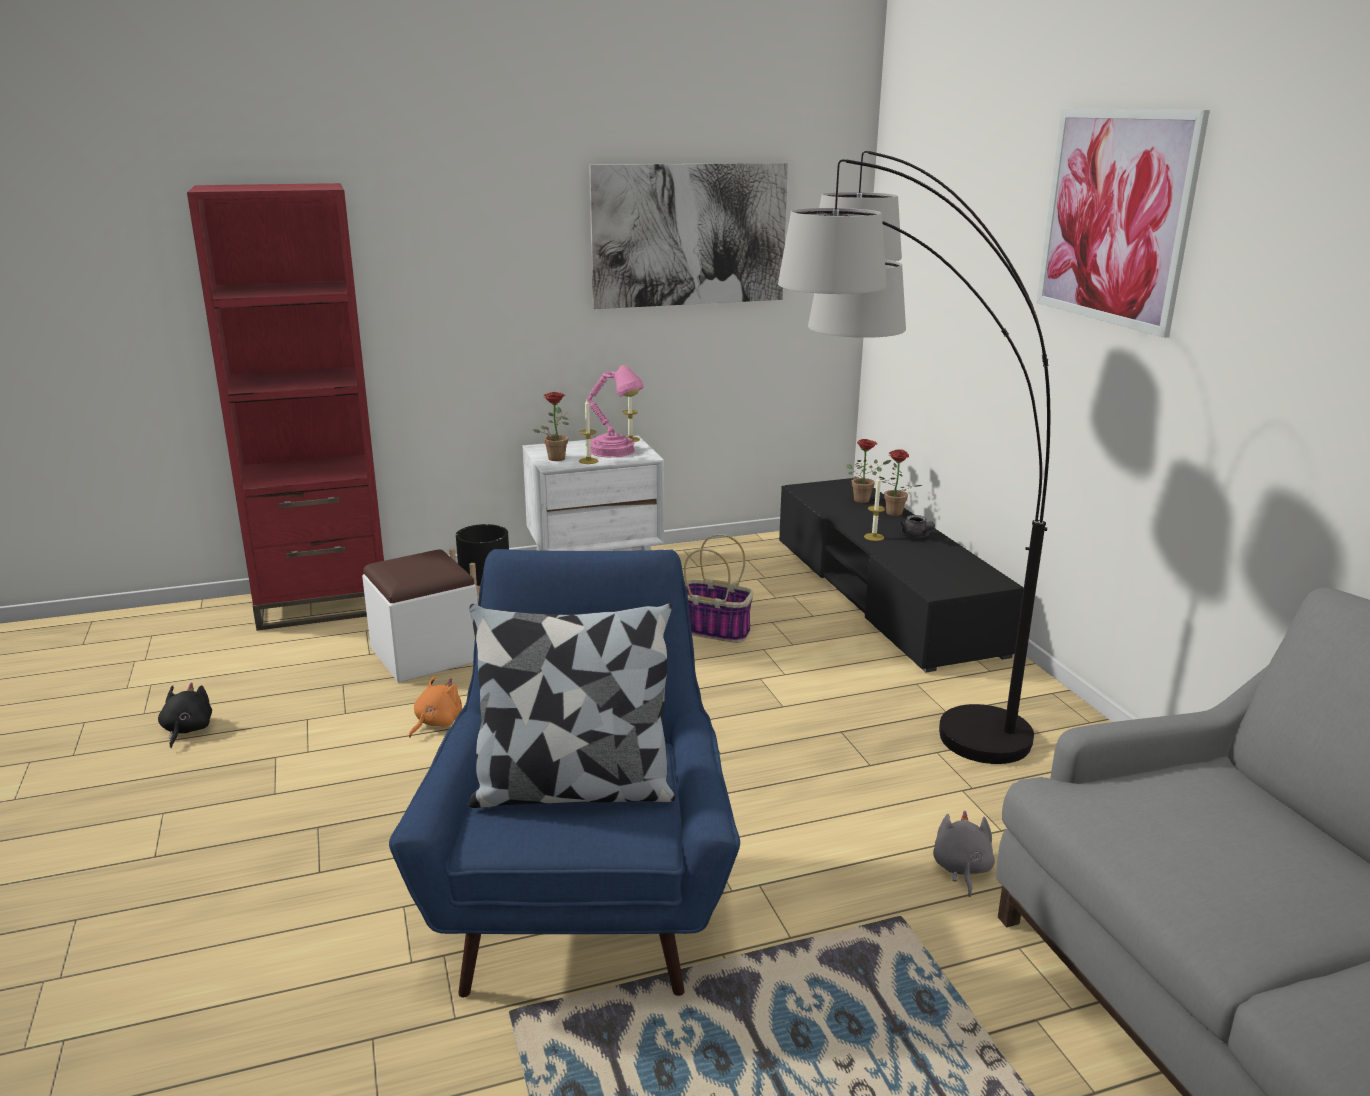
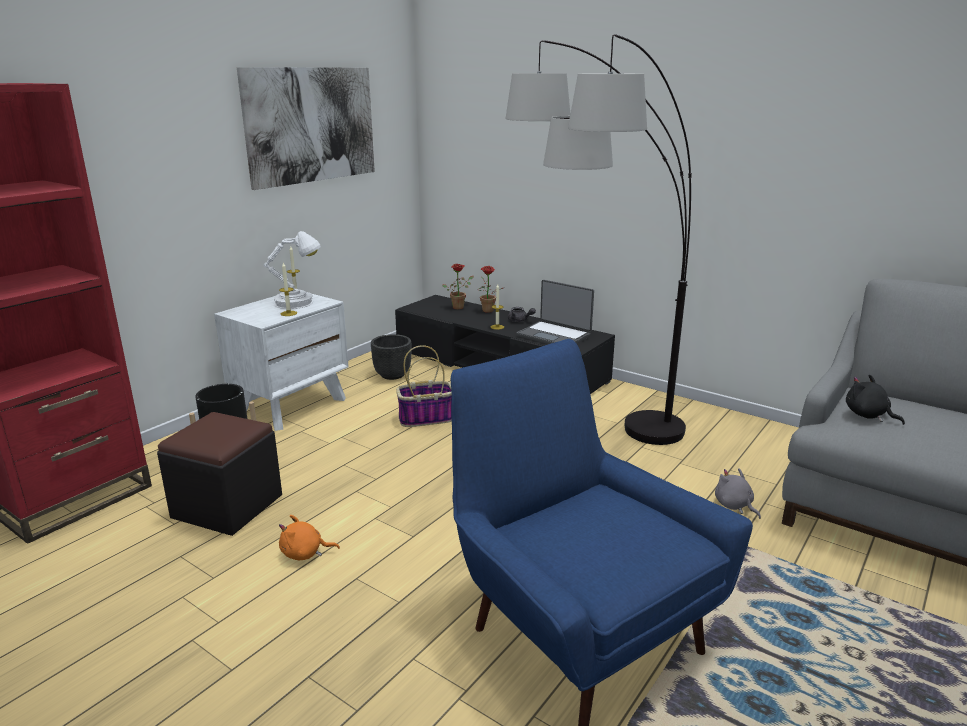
camera: 35 degrees left, 0 degrees up
black plush toy [158,683,212,748] -> black plush toy moved to [846,375,905,425]
white ottoman [362,549,478,683] -> black ottoman [157,412,282,536]
orange plush toy [409,677,462,738] -> orange plush toy turned 90 degrees counterclockwise [279,515,340,560]
pillow [468,603,676,808] -> none
potted plant [533,392,569,461] -> none
pink table lamp [586,365,644,457] -> white table lamp [263,231,321,309]
picture [1036,109,1210,338] -> none
none -> black planter [371,334,411,380]
none -> laptop [516,280,594,344]

